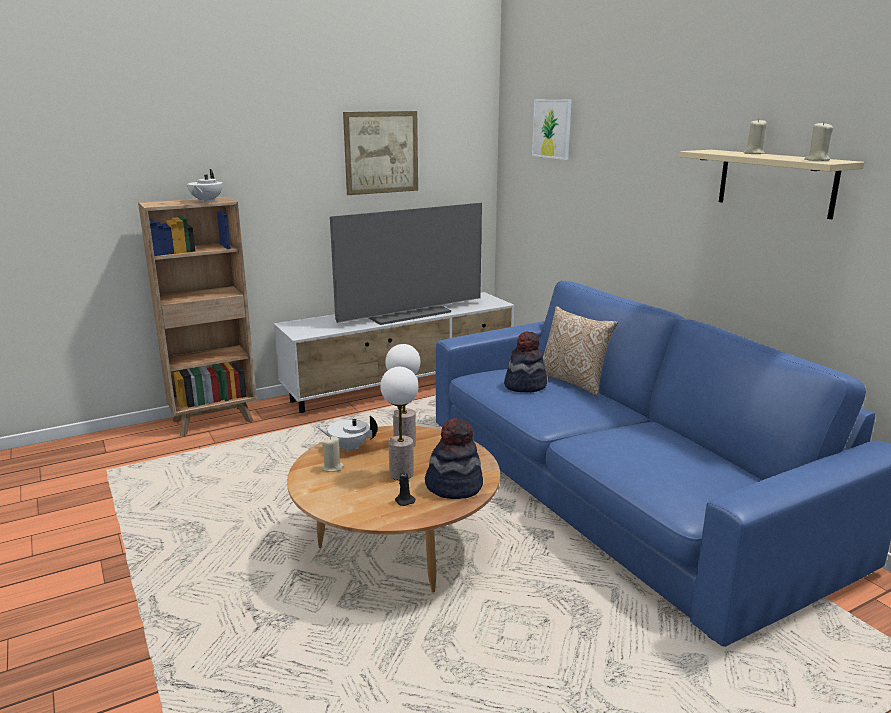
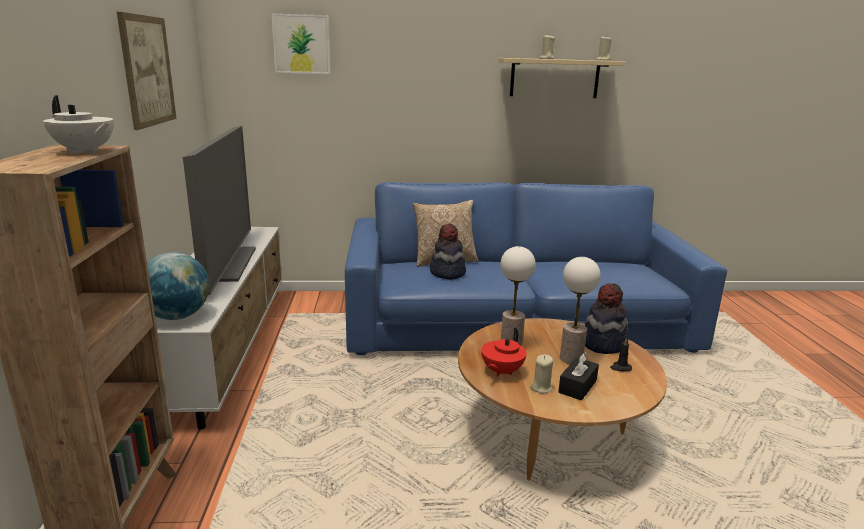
camera: 65 degrees left, 0 degrees up
white teapot [316,416,377,453] -> red teapot [481,328,527,377]
none -> globe [147,252,210,320]
none -> black tissue box [558,352,599,400]

